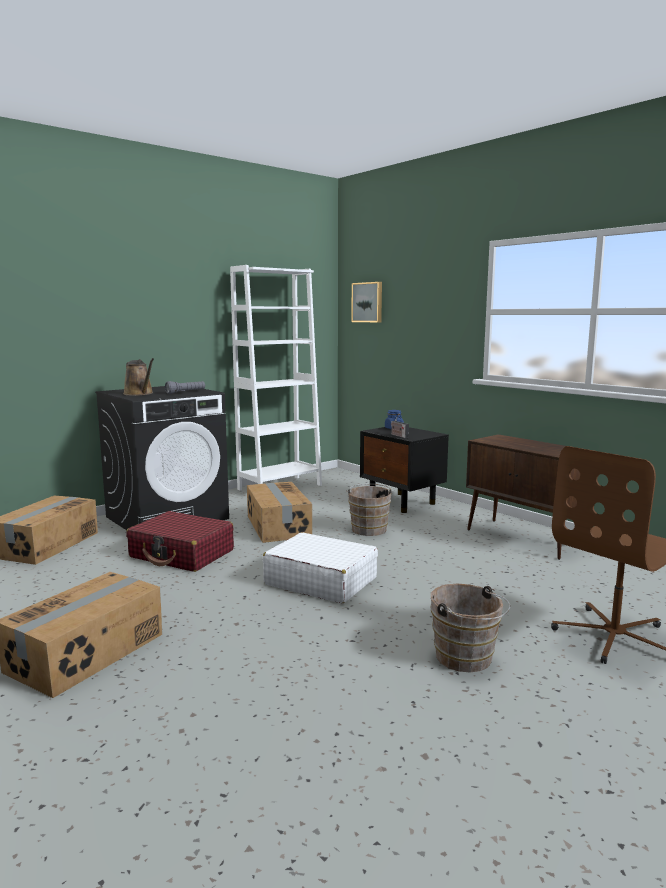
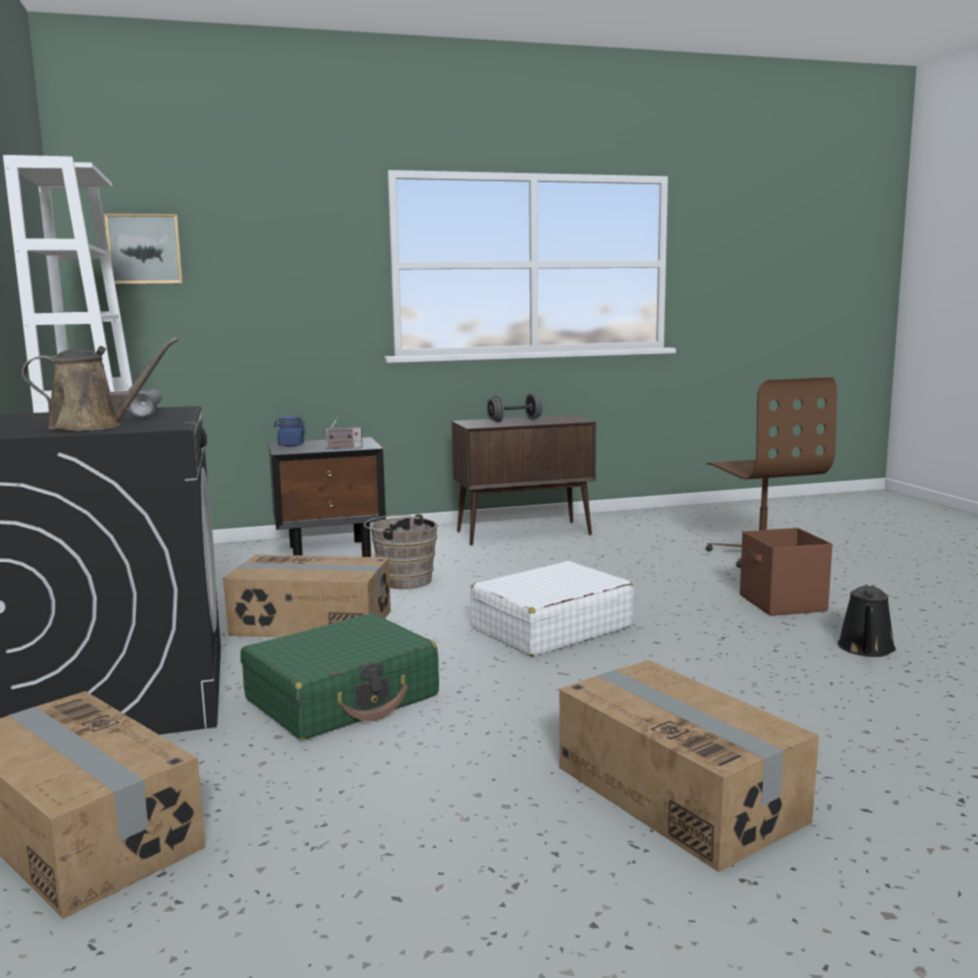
camera: 65 degrees left, 0 degrees up
red suitcase [126,511,234,572] -> green suitcase [240,613,439,740]
brown bucket [430,584,511,672] -> brown storage box [740,528,832,616]
none -> grey dumbbell [487,393,543,422]
none -> black watering can [838,584,896,657]

